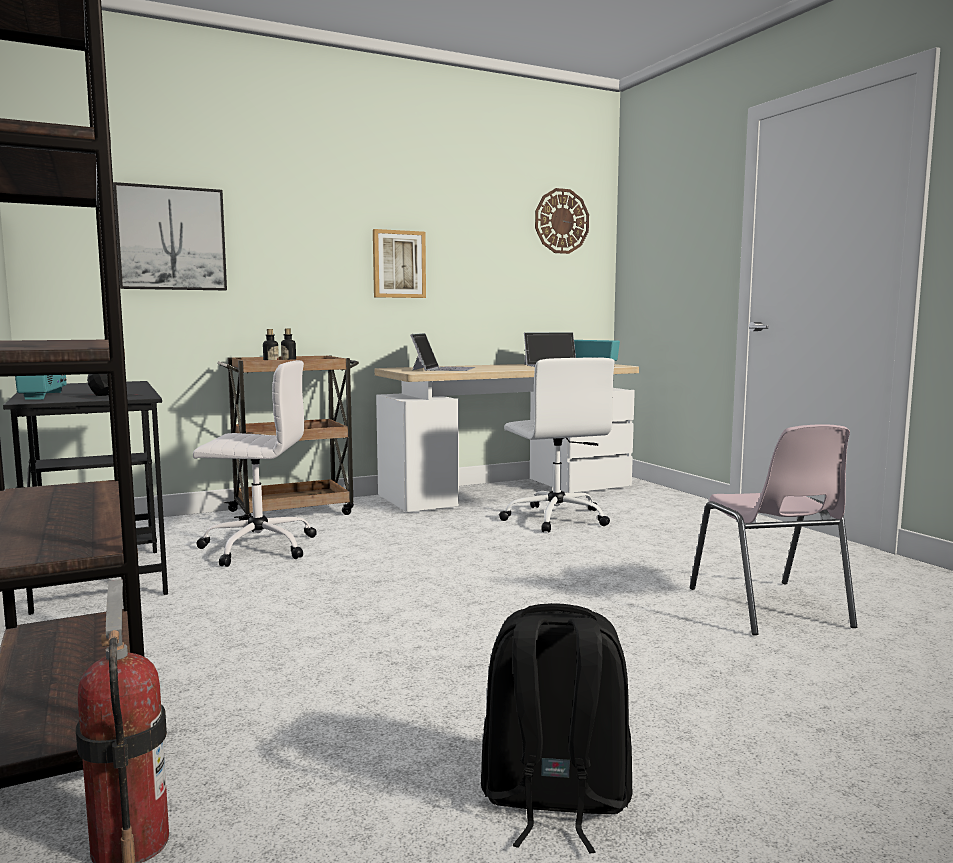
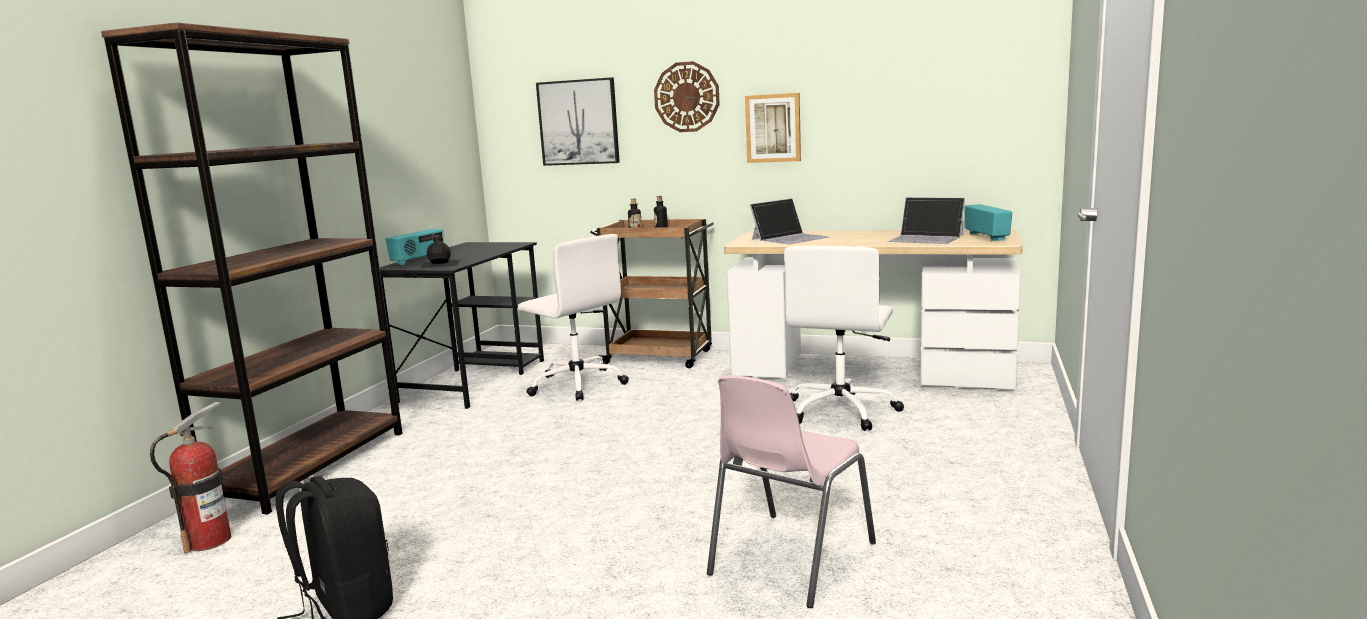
camera: 45 degrees right, 5 degrees up
wall clock [535,188,589,254] -> wall clock moved to [654,61,720,132]

